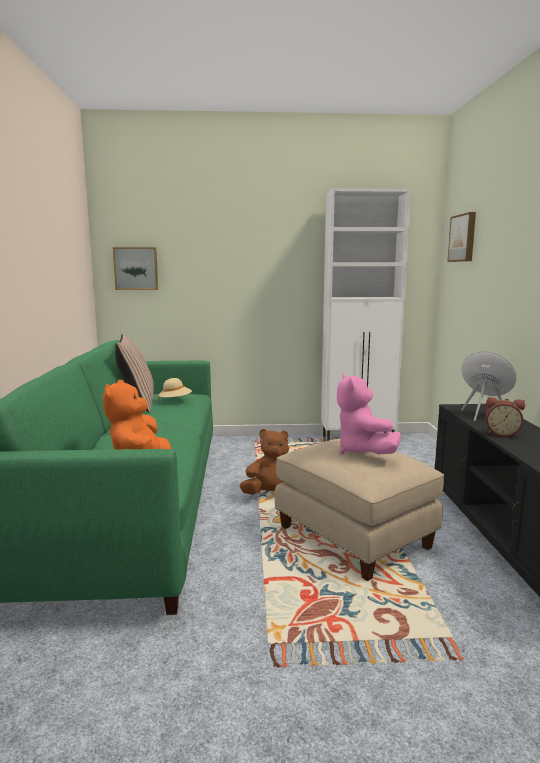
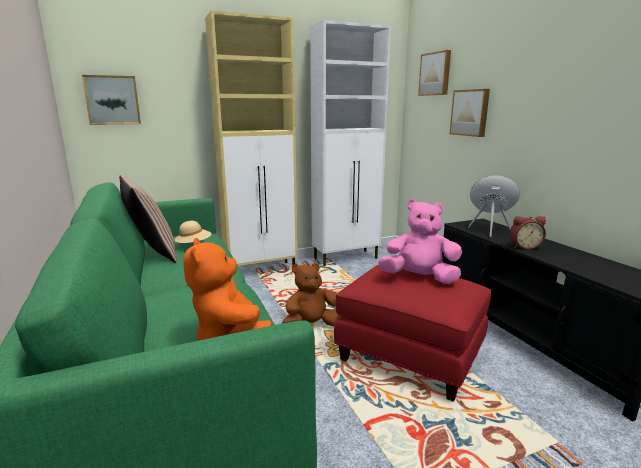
camera: 20 degrees left, 5 degrees up
beige ottoman [275,438,444,581] -> red ottoman [334,265,492,402]
pink plush toy [337,374,401,455] -> pink plush toy turned 135 degrees clockwise [378,200,462,284]
none -> beige cabinet [205,11,298,266]
none -> picture [450,89,490,137]

